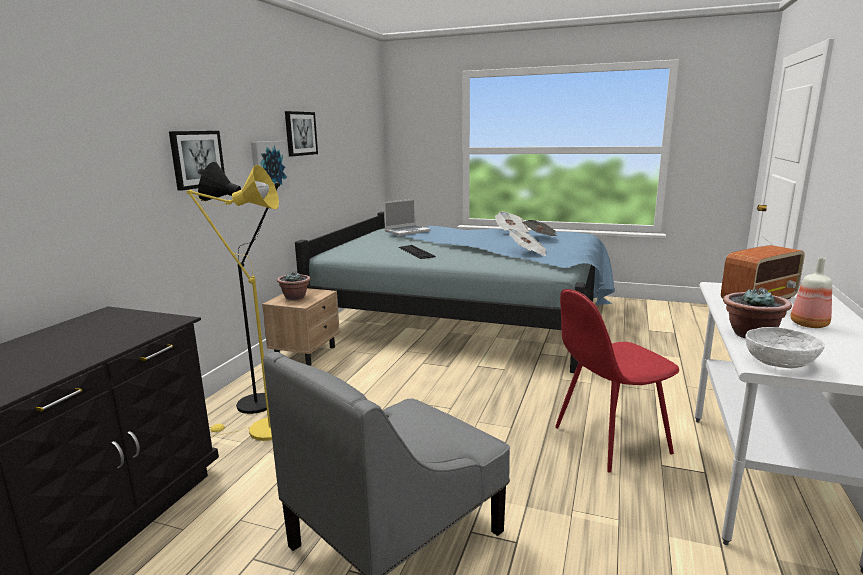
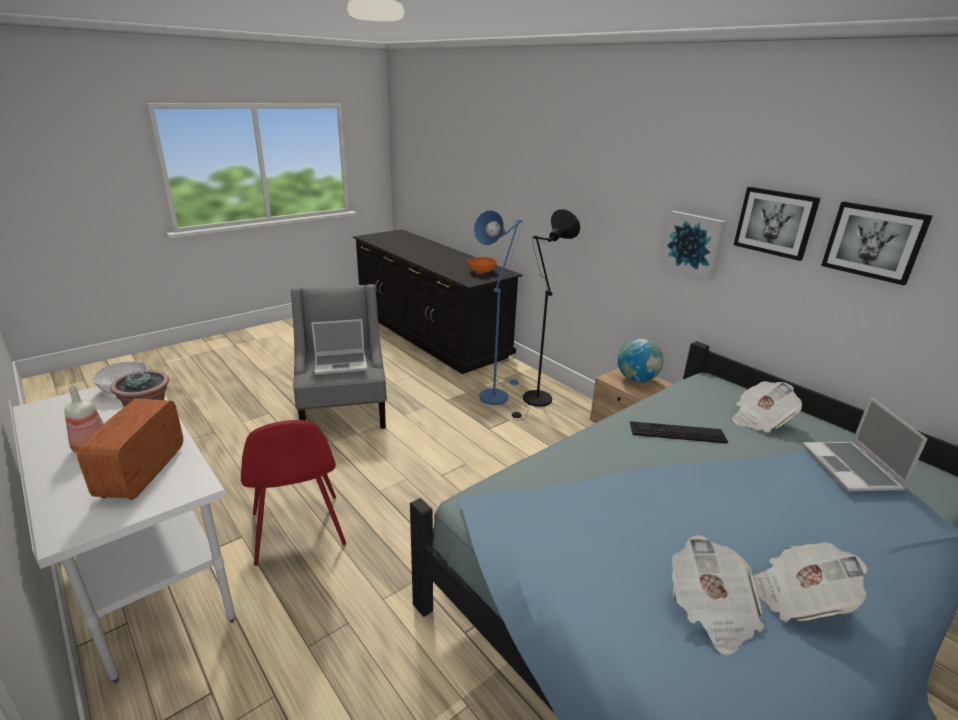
camera: 120 degrees right, 10 degrees up
picture [169,131,225,191] -> picture moved to [821,201,933,285]
yellow floor lamp [187,165,279,441] -> blue floor lamp [474,210,523,405]
potted plant [277,271,311,300] -> globe [618,338,663,382]
newspaper [508,228,546,256] -> newspaper moved to [732,381,802,433]
red chair [555,289,679,473] -> red chair turned 150 degrees clockwise [241,420,346,566]
none -> laptop [311,319,367,375]
none -> orange bowl [468,257,497,273]

